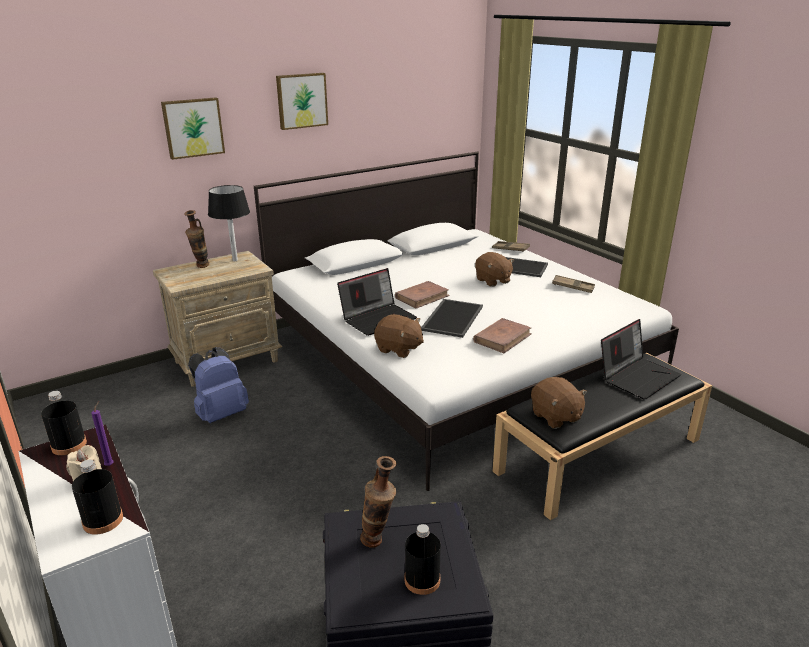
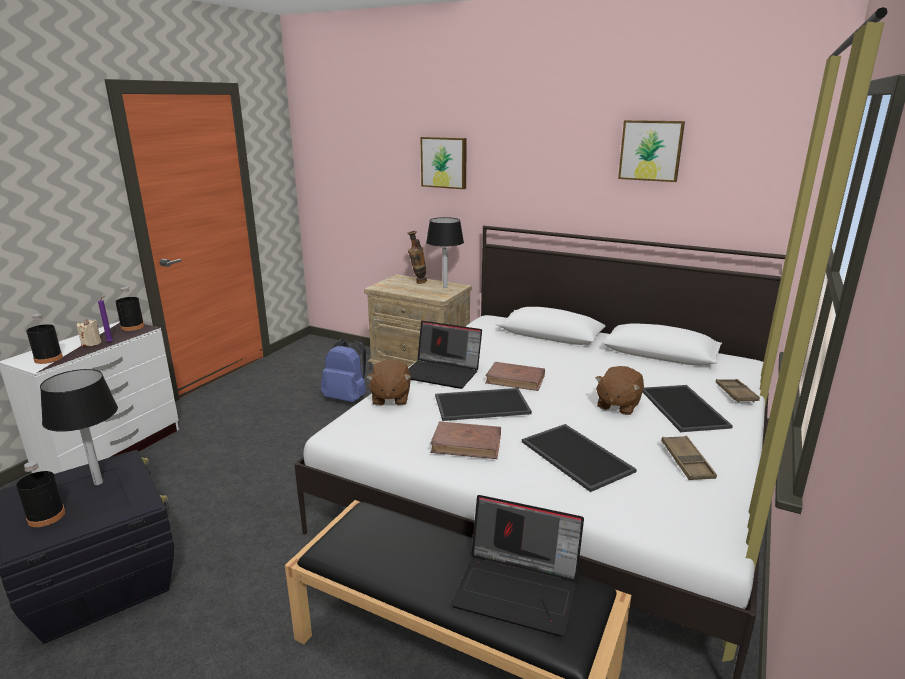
camera: 60 degrees right, 5 degrees down
picture [276,73,328,130] -> picture moved to [618,120,685,182]
vase [360,456,397,548] -> black table lamp [40,369,118,485]
brown plush toy [531,377,587,429] -> none
none -> tray [522,424,637,492]

